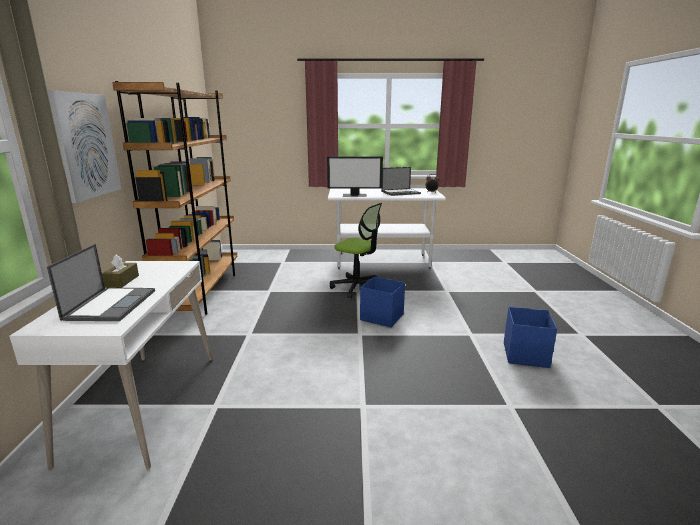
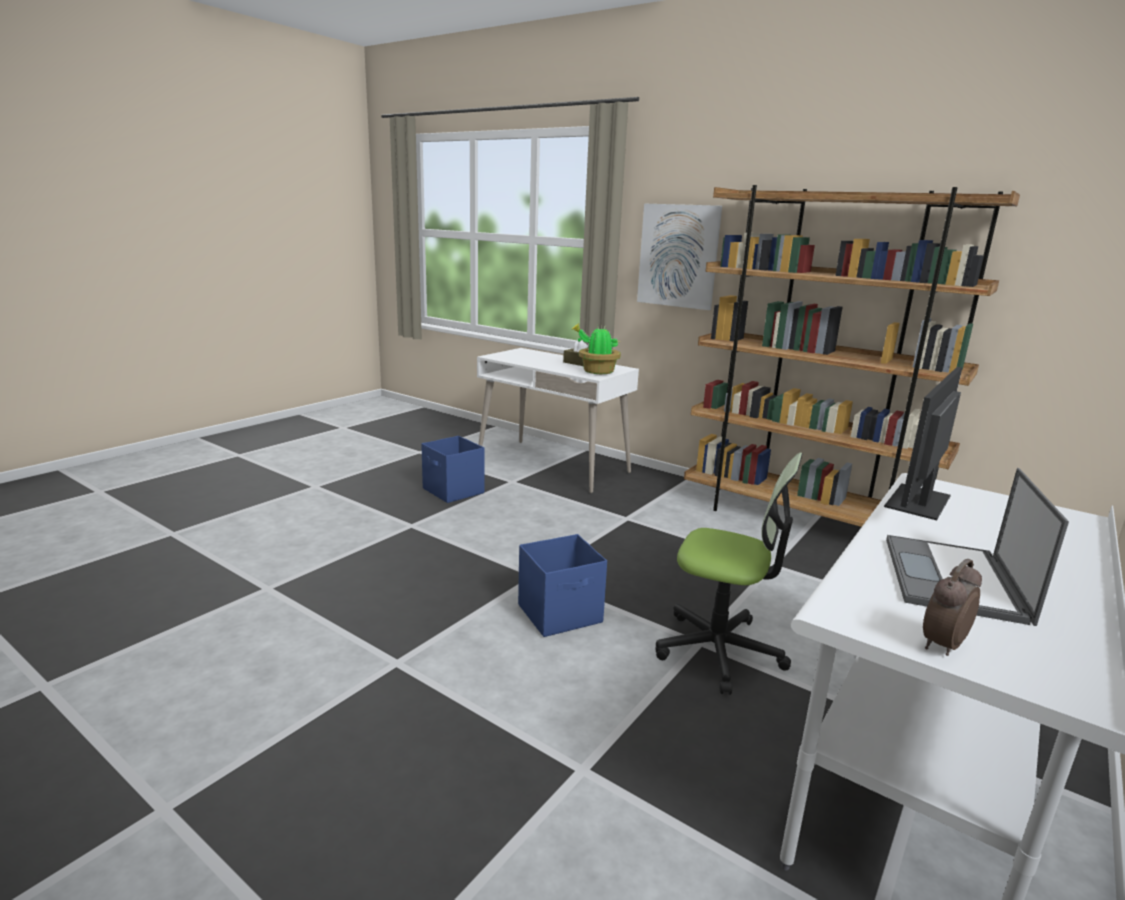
camera: 125 degrees right, 0 degrees up
laptop [47,244,155,321] -> none
office chair [330,203,382,298] -> office chair turned 135 degrees counterclockwise [656,453,803,695]
blue storage box [504,307,557,368] -> blue storage box moved to [421,436,484,503]
none -> potted plant [572,323,621,374]

